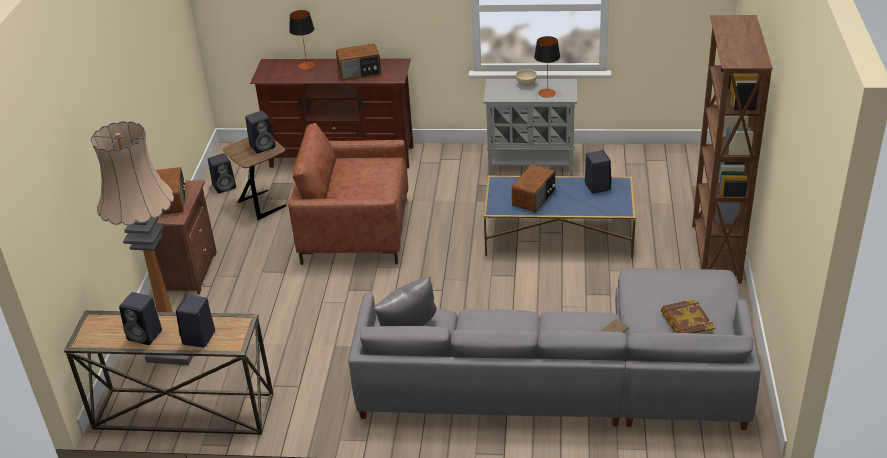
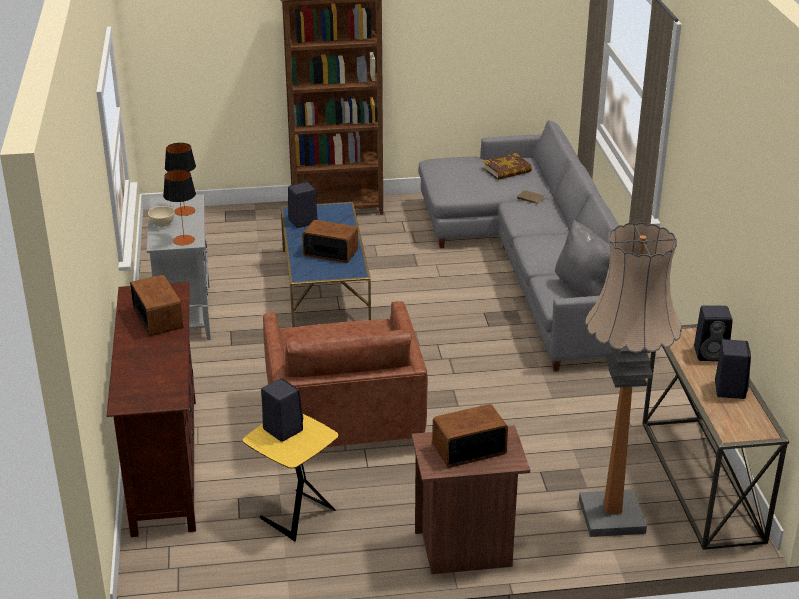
camera: 105 degrees left, 5 degrees down
black speaker [208,153,236,193] -> none
brown side table [223,137,286,221] -> yellow side table [243,414,339,542]
table lamp [289,10,315,70] -> table lamp moved to [163,170,196,245]

